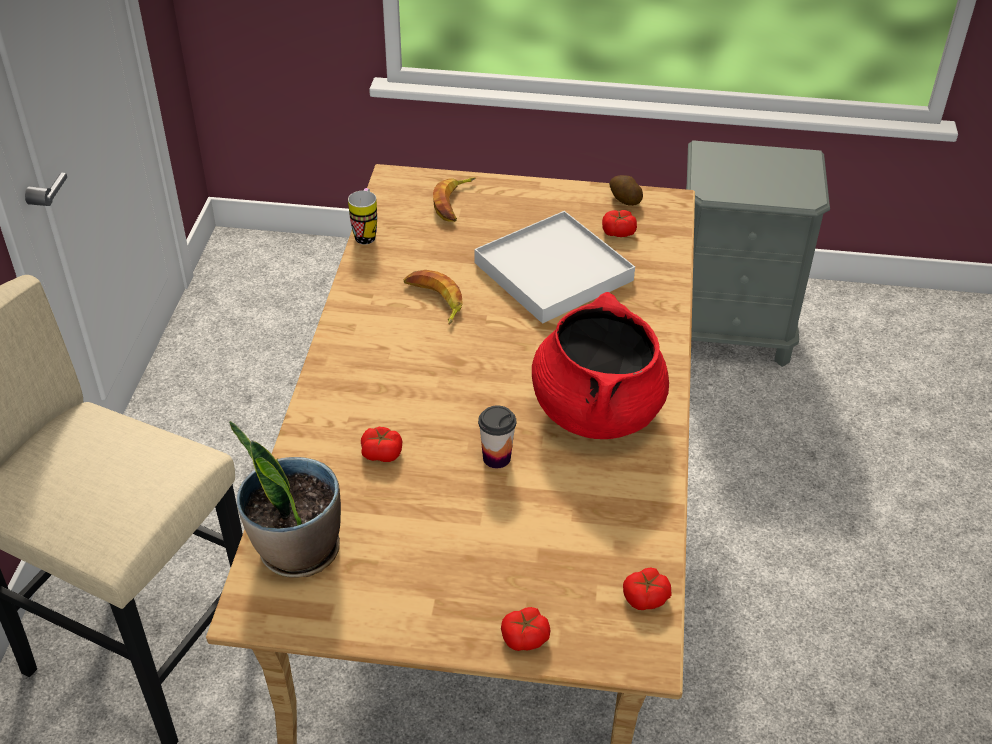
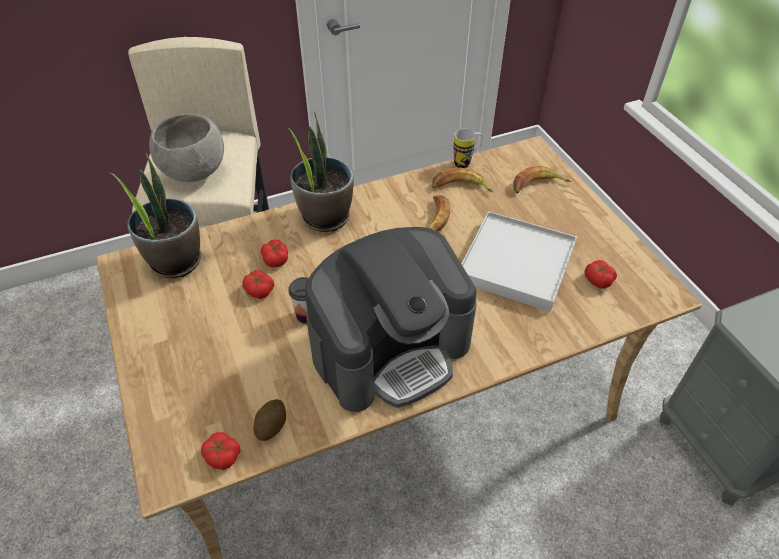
camera: 60 degrees right, 5 degrees up
tomato [501,607,551,651] -> tomato moved to [243,270,274,299]
red cooking pot [532,292,669,439] -> coffee machine [305,227,477,412]
potato [610,175,643,206] -> potato moved to [253,399,286,441]
none -> grey bowl [149,113,224,182]
none -> potted plant [285,111,354,232]
none -> banana [432,168,493,192]

